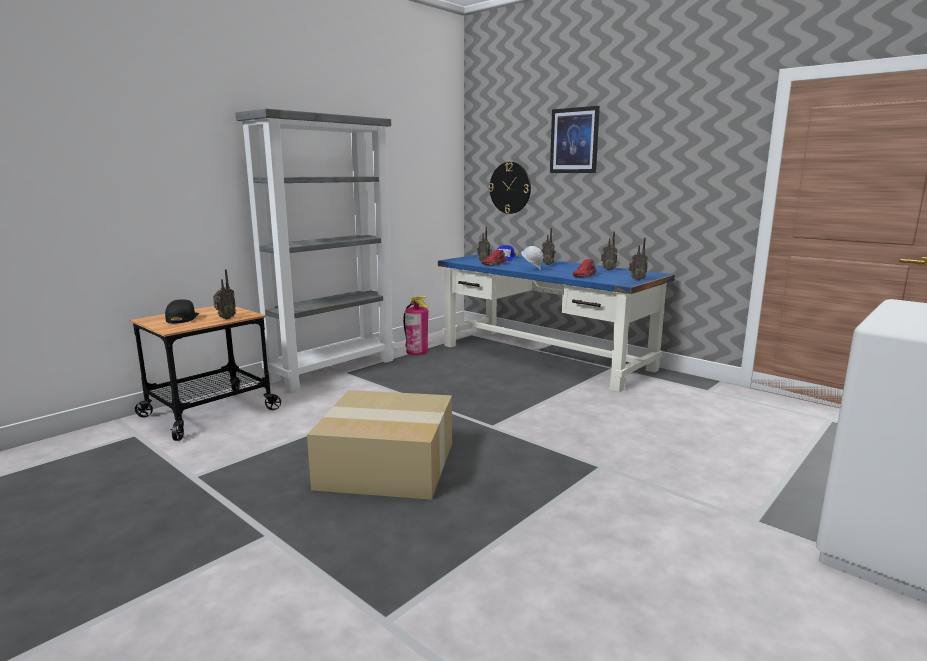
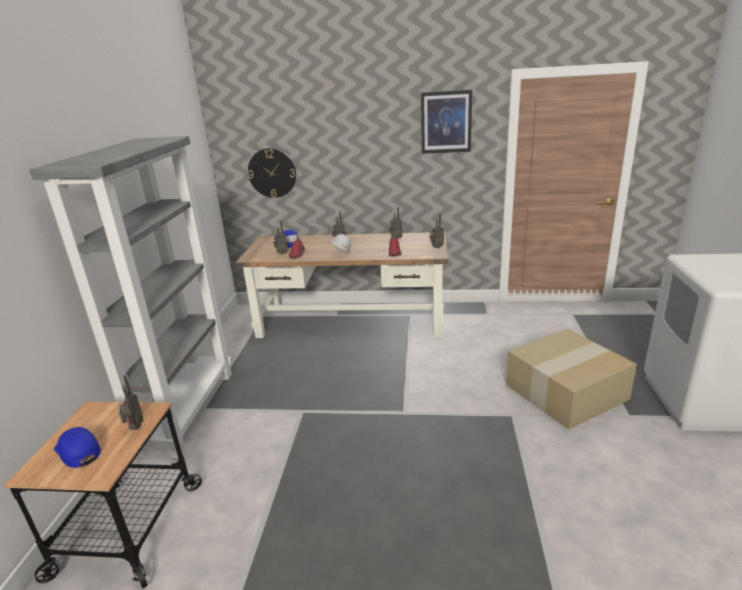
camera: 35 degrees left, 10 degrees up
black cap [165,299,200,323] -> blue cap [54,427,101,468]
cardboard box [307,390,452,500] -> cardboard box moved to [506,329,637,430]
fire extinguisher [403,296,428,355] -> none
blue desk [438,253,675,392] -> brown desk [236,232,448,338]
picture [550,106,600,173] -> picture moved to [421,90,472,154]

